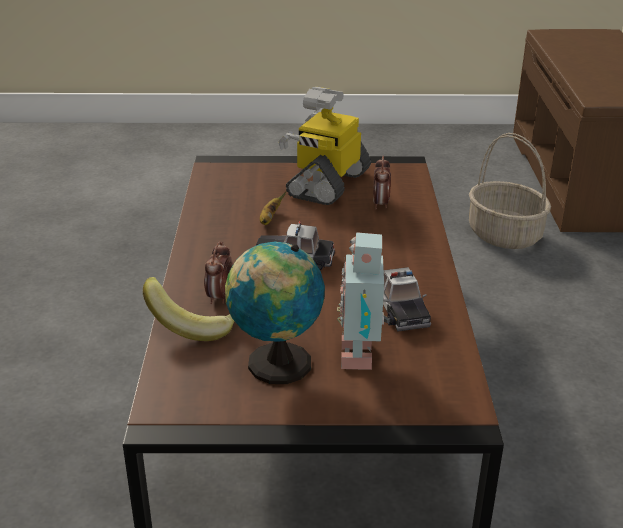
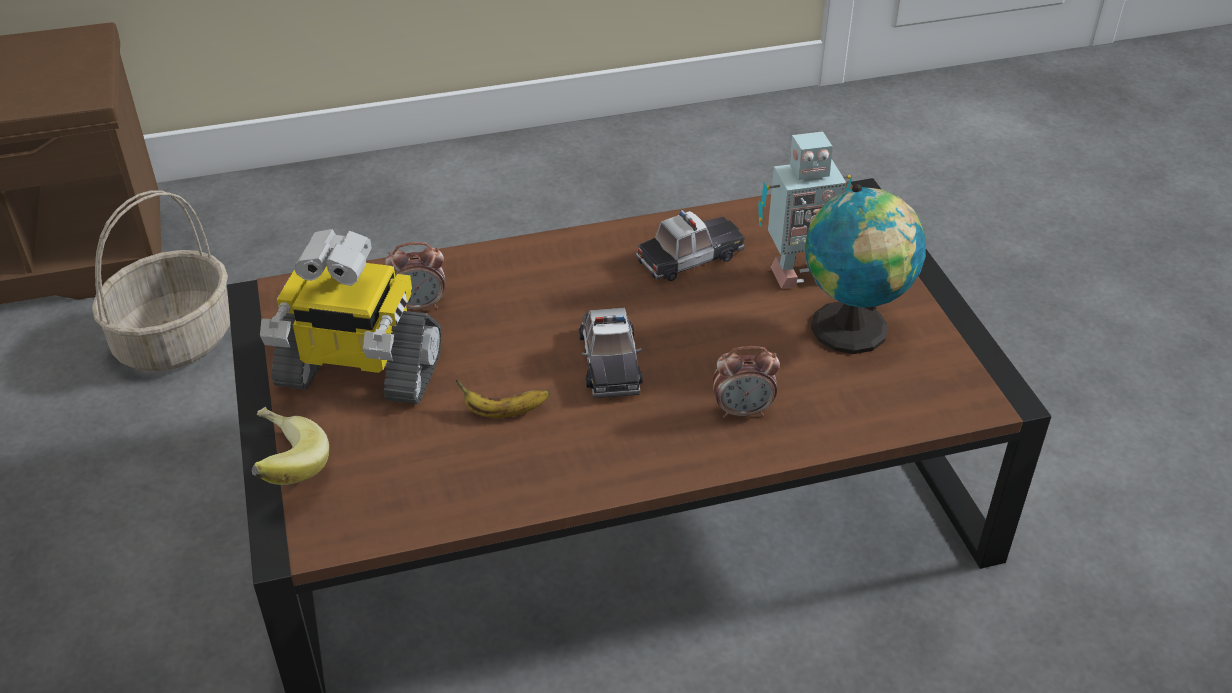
camera: 105 degrees left, 10 degrees up
banana [143,277,234,341] -> banana moved to [252,407,329,485]

